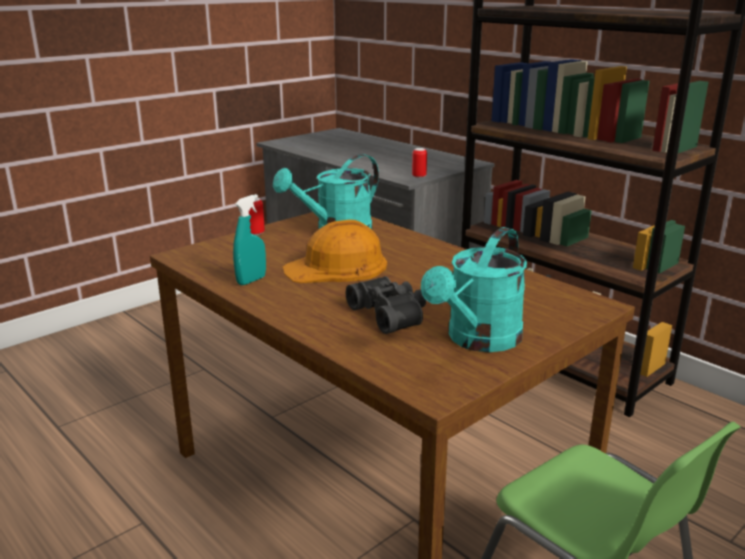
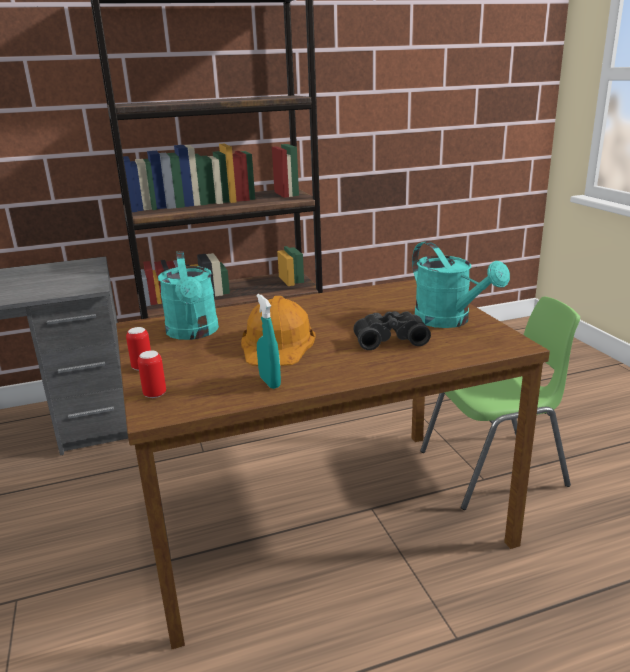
camera: 65 degrees left, 0 degrees up
can [412,148,427,178] -> can moved to [138,350,166,398]

